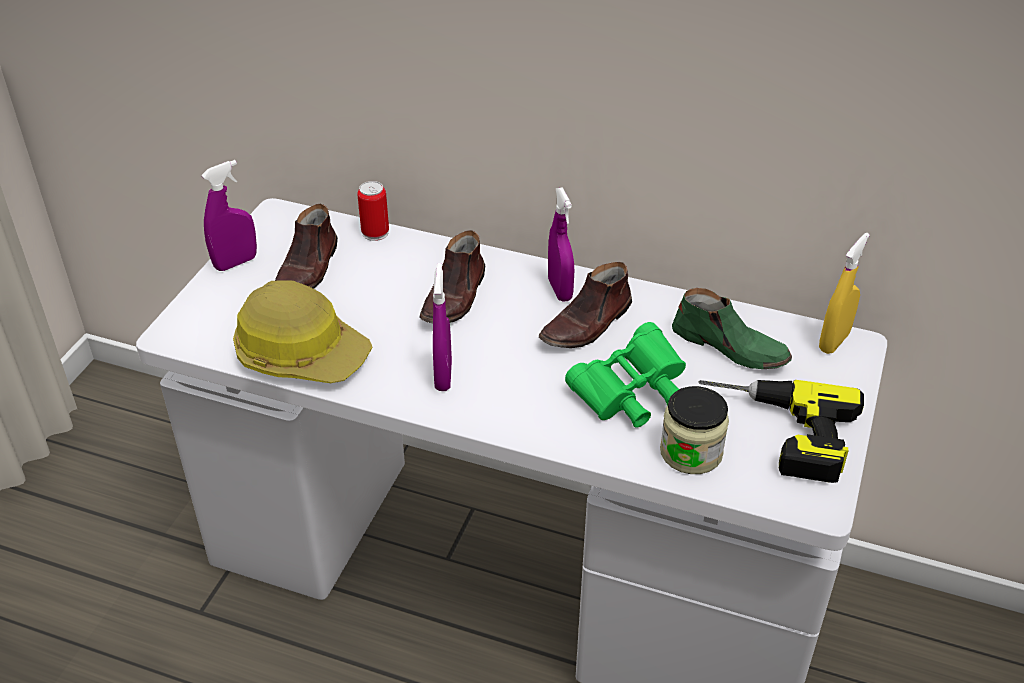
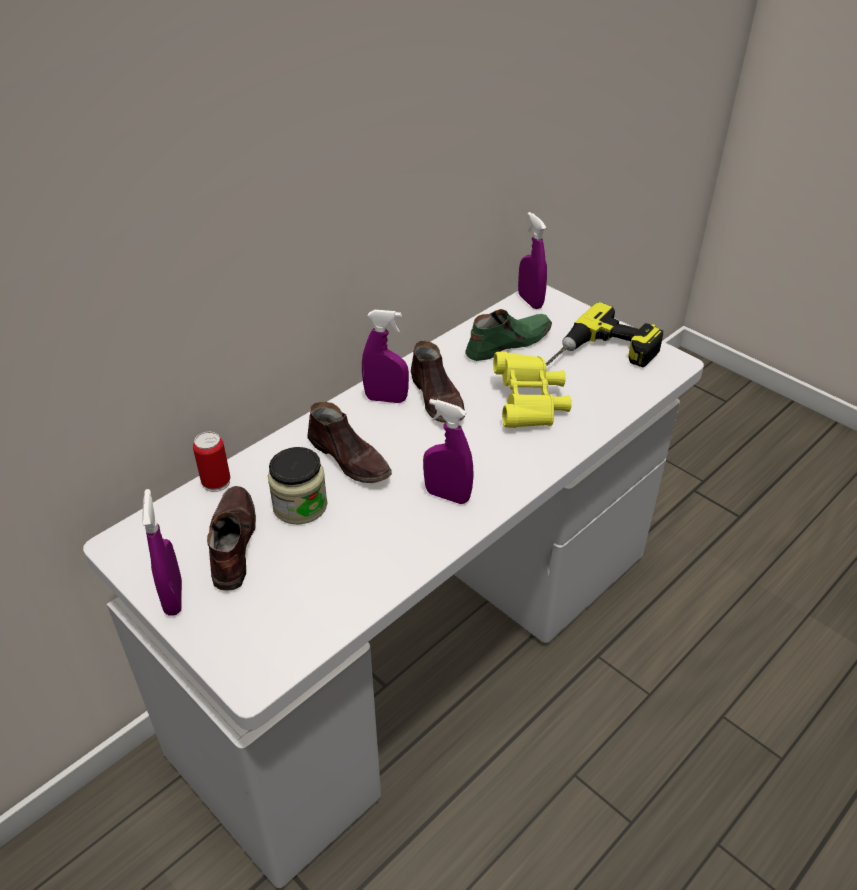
camera: 65 degrees left, 0 degrees up
hard hat [233,281,373,383] -> none
brown shoe [275,204,338,289] -> brown shoe turned 135 degrees counterclockwise [207,486,256,591]
green binoculars [565,322,686,428] -> yellow binoculars [493,352,572,428]
jar [660,386,729,474] -> jar moved to [268,447,328,525]
yellow spray bottle [819,233,870,354] -> purple spray bottle [518,212,547,309]

